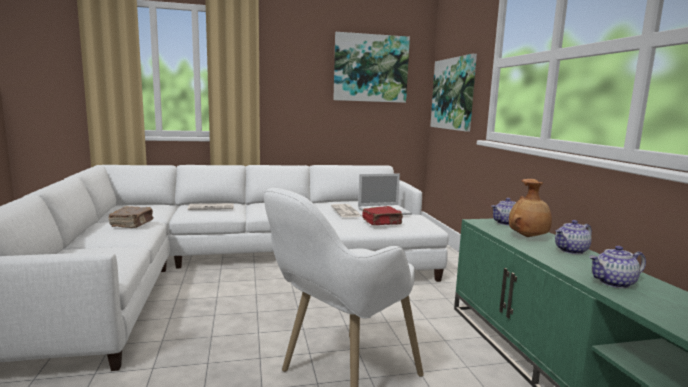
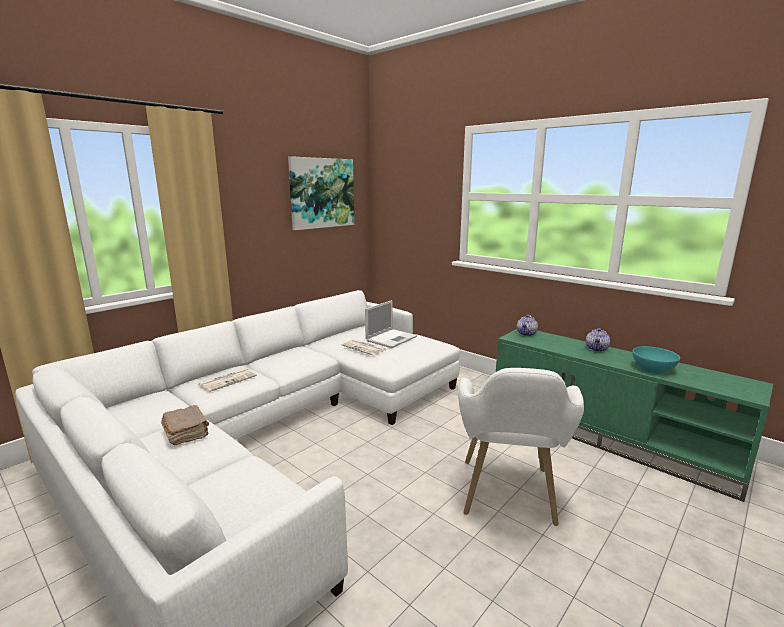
camera: 35 degrees left, 5 degrees up
red book [362,206,403,225] -> none
picture [430,54,477,132] -> none
brown vase [509,179,552,237] -> none
teapot [589,246,646,288] -> turquoise bowl [632,346,680,374]

